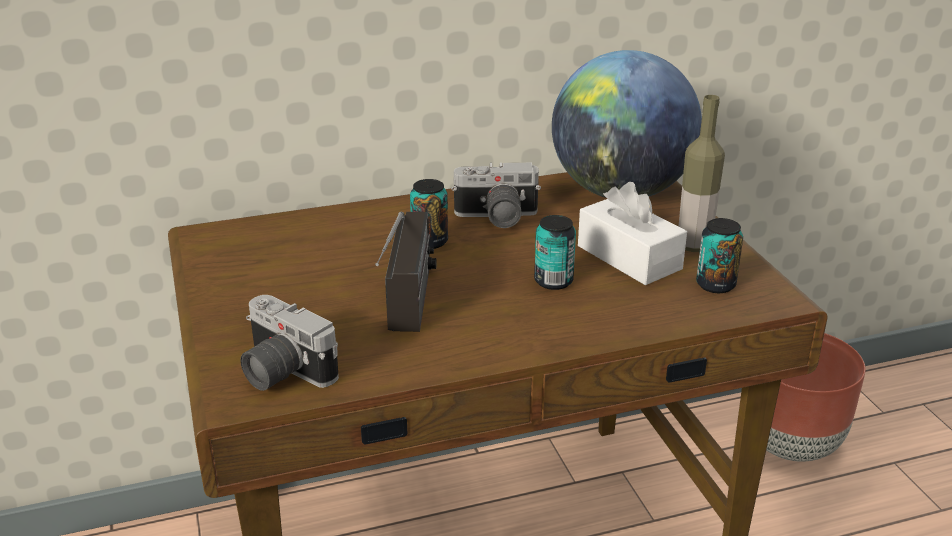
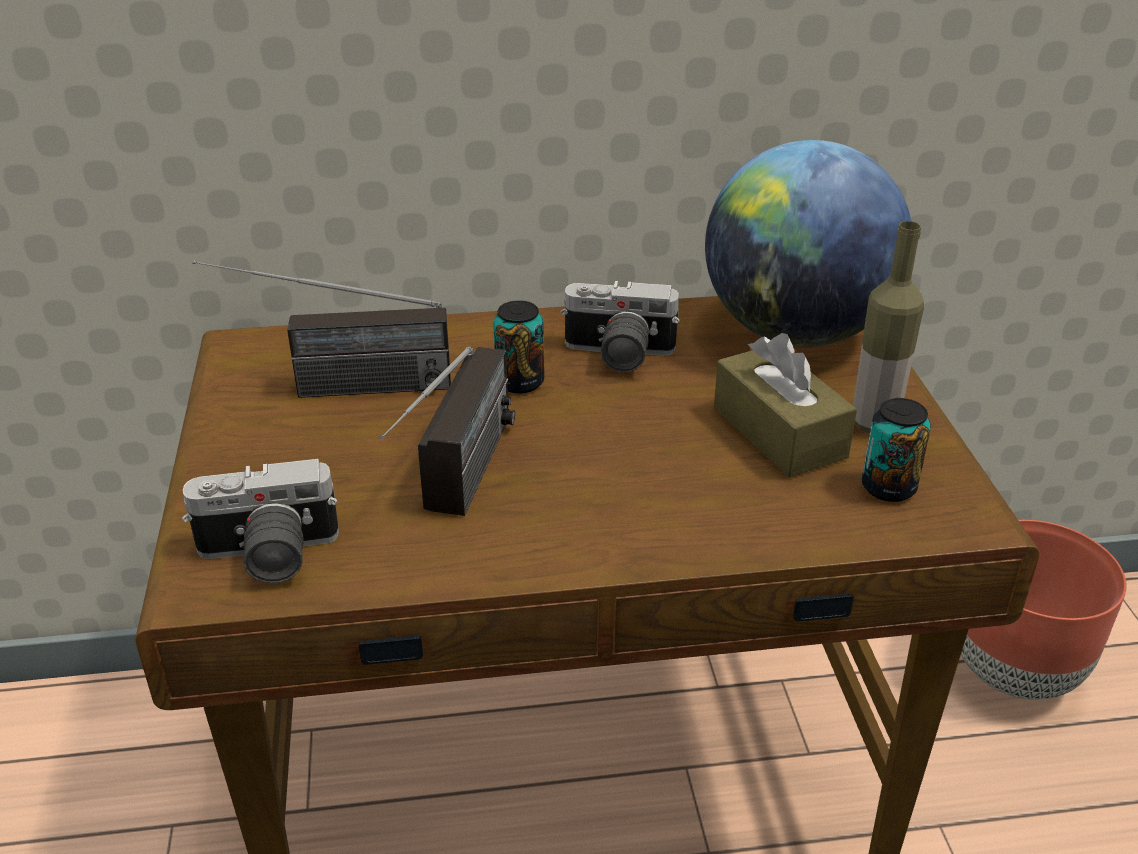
camera: 10 degrees right, 5 degrees up
camera [241,295,339,391] -> camera turned 60 degrees counterclockwise [182,459,339,583]
can [534,215,576,290] -> none
white tissue box [578,182,687,285] -> brown tissue box [714,333,857,478]
none -> radio [193,260,451,398]

